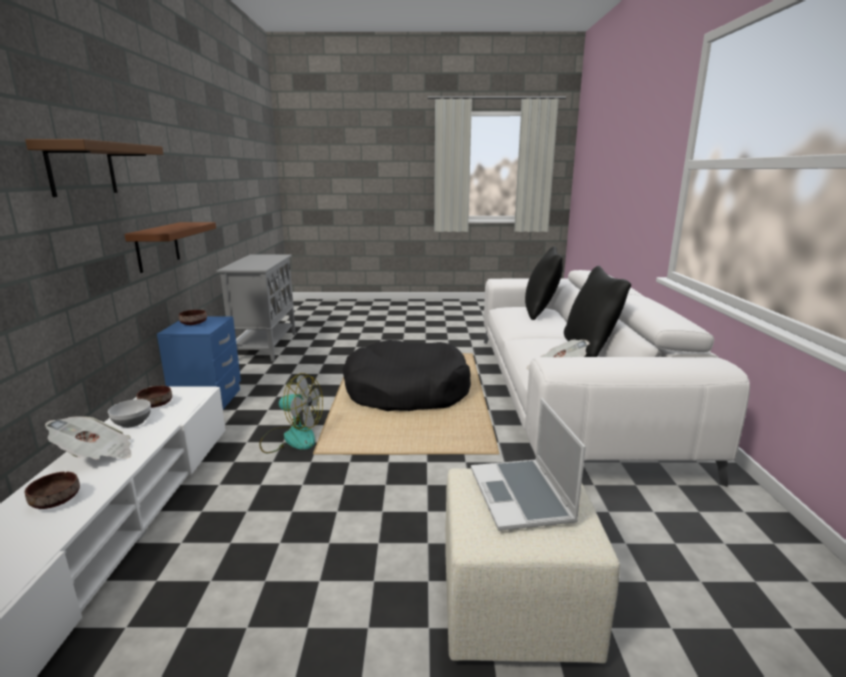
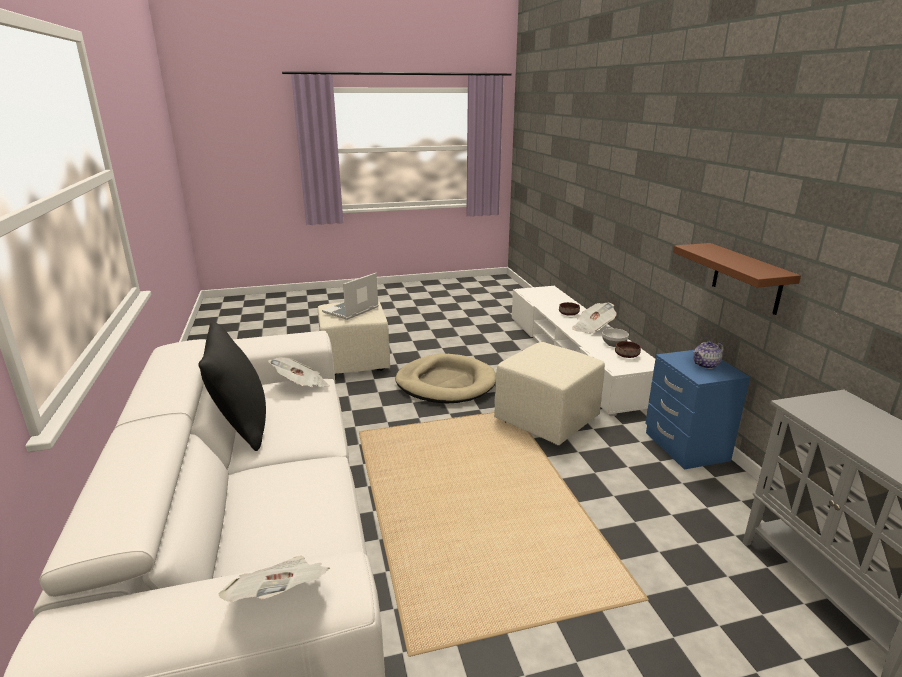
camera: 165 degrees right, 5 degrees up
brown shelf [25,139,163,197] -> none
brown bowl [179,310,207,325] -> teapot [693,341,724,369]
fan [259,373,323,453] -> beige ottoman [494,342,605,445]
black dog bed [343,340,471,411] -> none
laptop [471,398,586,531] -> laptop turned 120 degrees counterclockwise [322,273,379,320]
black pillow [525,246,563,320] -> none
none -> newspaper [218,556,330,602]
none -> beige dog bed [395,354,496,403]

